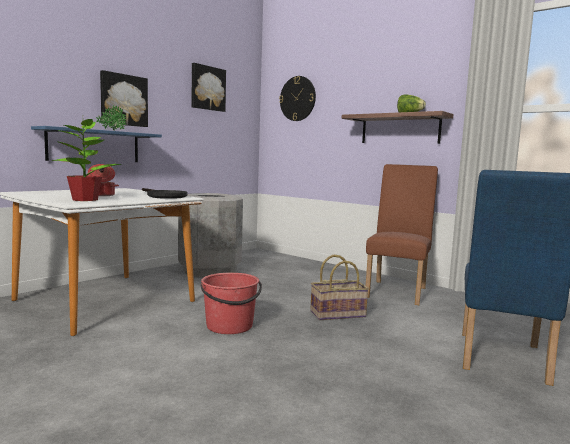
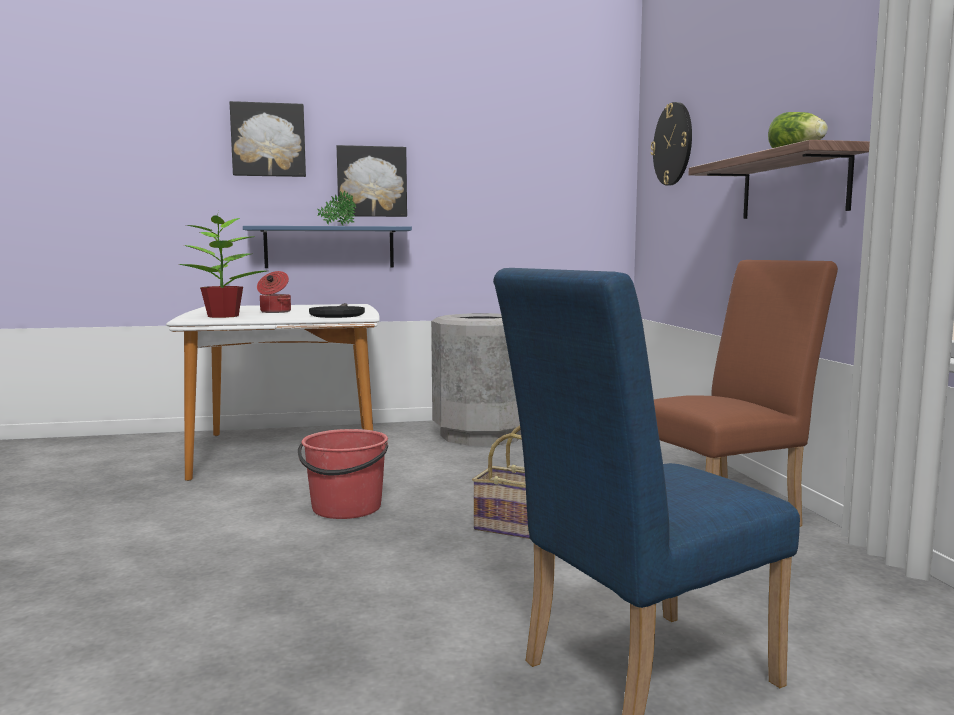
camera: 40 degrees right, 0 degrees up
picture [192,63,226,112] -> picture moved to [230,101,306,177]

